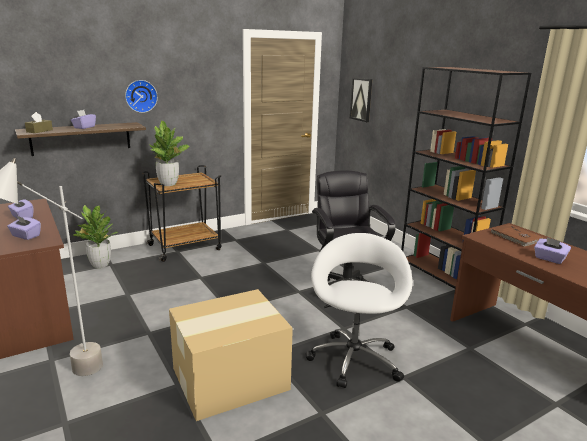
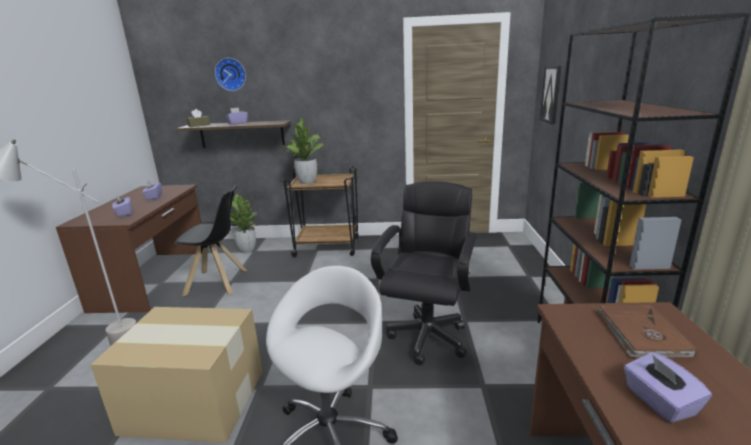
camera: 35 degrees right, 0 degrees up
wall clock [125,80,158,113] -> wall clock moved to [215,58,246,91]
none -> black chair [174,185,247,297]

